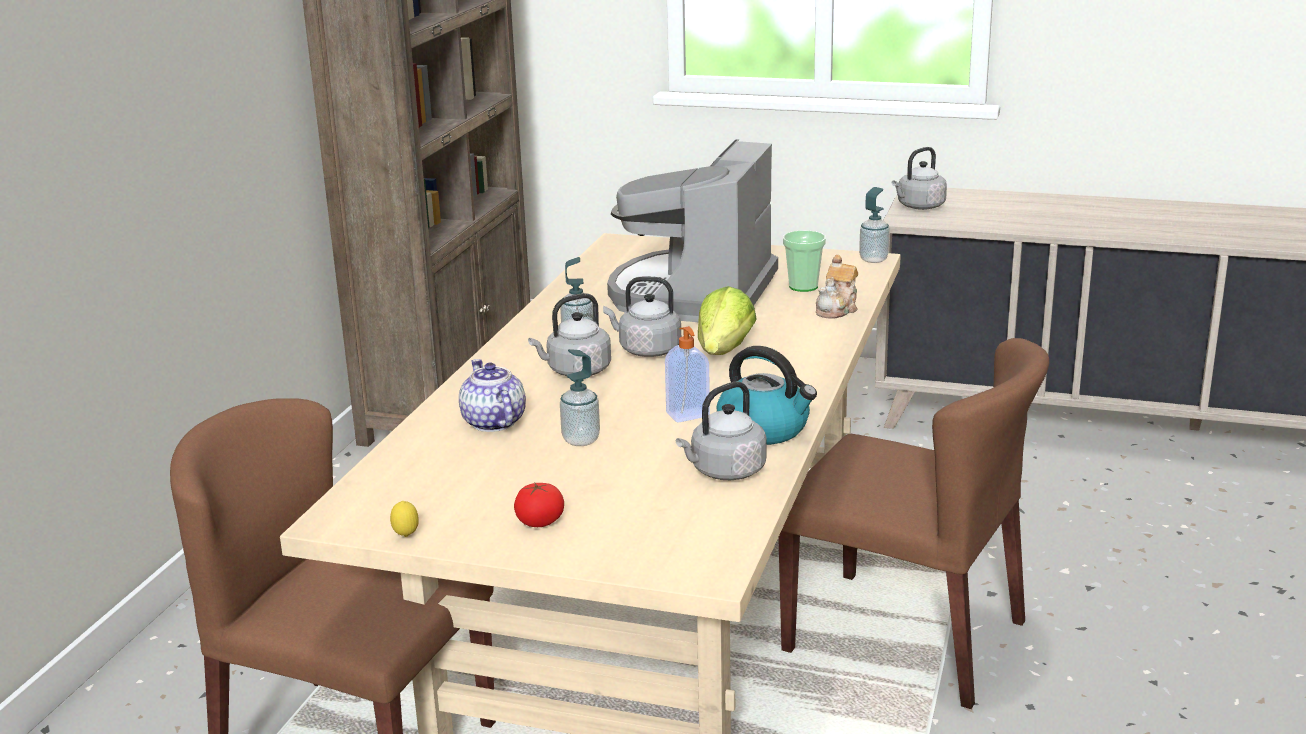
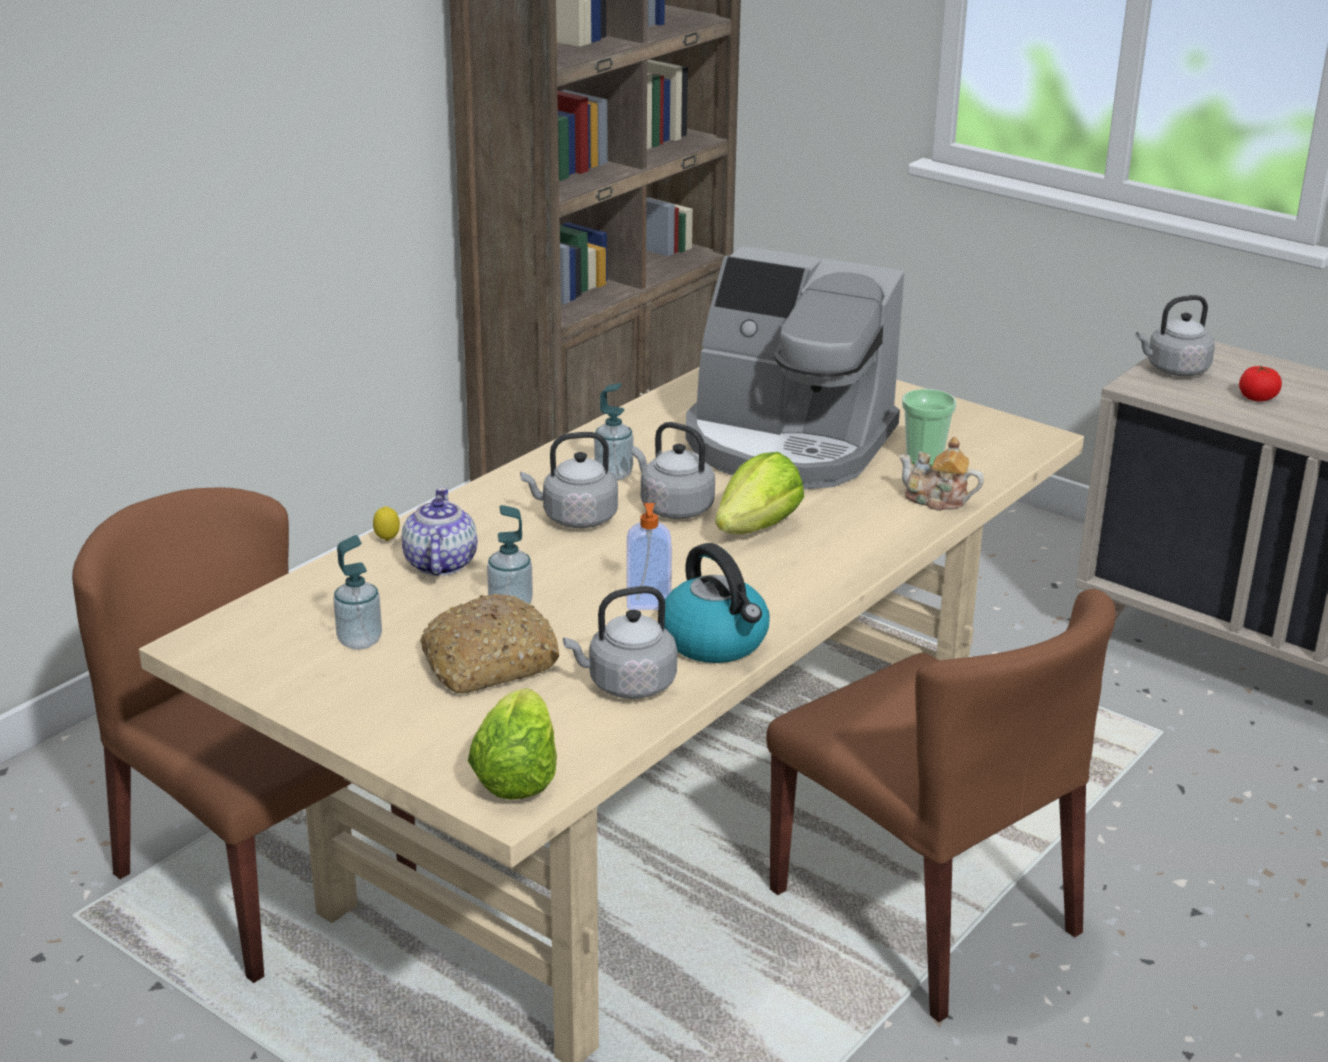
camera: 20 degrees right, 5 degrees up
lemon [390,501,419,537] -> lemon moved to [373,506,400,541]
tomato [514,482,564,527] -> tomato moved to [1239,365,1282,402]
coffee machine [607,139,778,322] -> coffee machine turned 105 degrees counterclockwise [685,246,904,489]
teapot [816,255,858,318] -> teapot turned 60 degrees clockwise [899,437,984,511]
soap dispenser [859,187,890,263] -> soap dispenser moved to [333,535,382,650]
none -> bread [420,594,559,694]
none -> lettuce [468,688,557,800]

